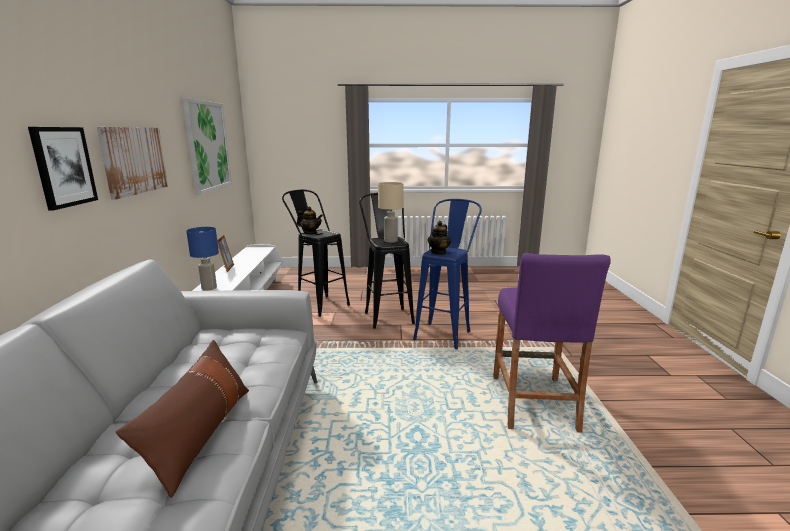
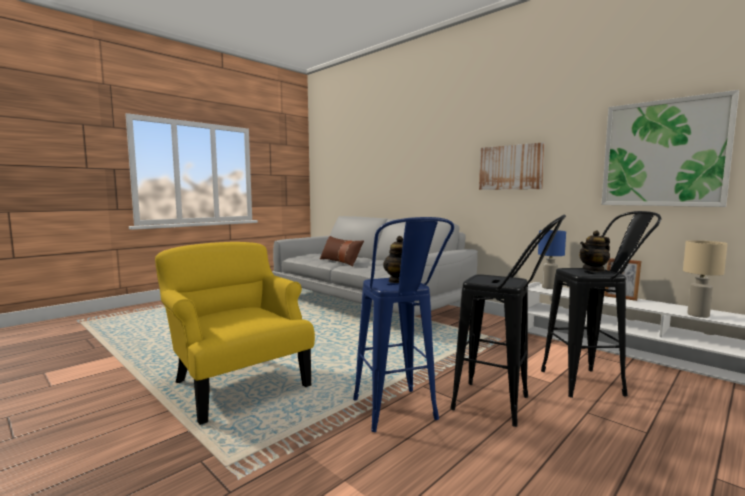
camera: 135 degrees right, 10 degrees down
picture [28,127,98,210] -> none
beige table lamp [378,182,404,243] -> beige table lamp moved to [683,240,728,318]
purple stool [493,253,611,433] -> yellow armchair [155,242,315,425]

